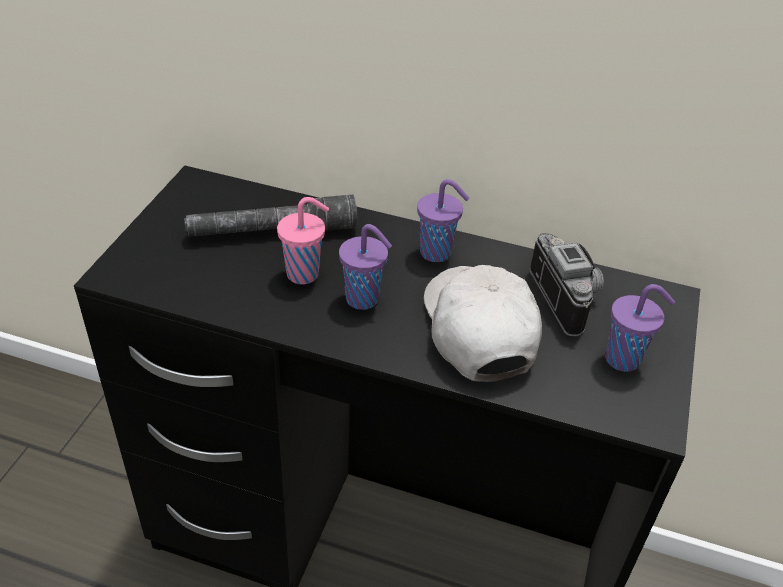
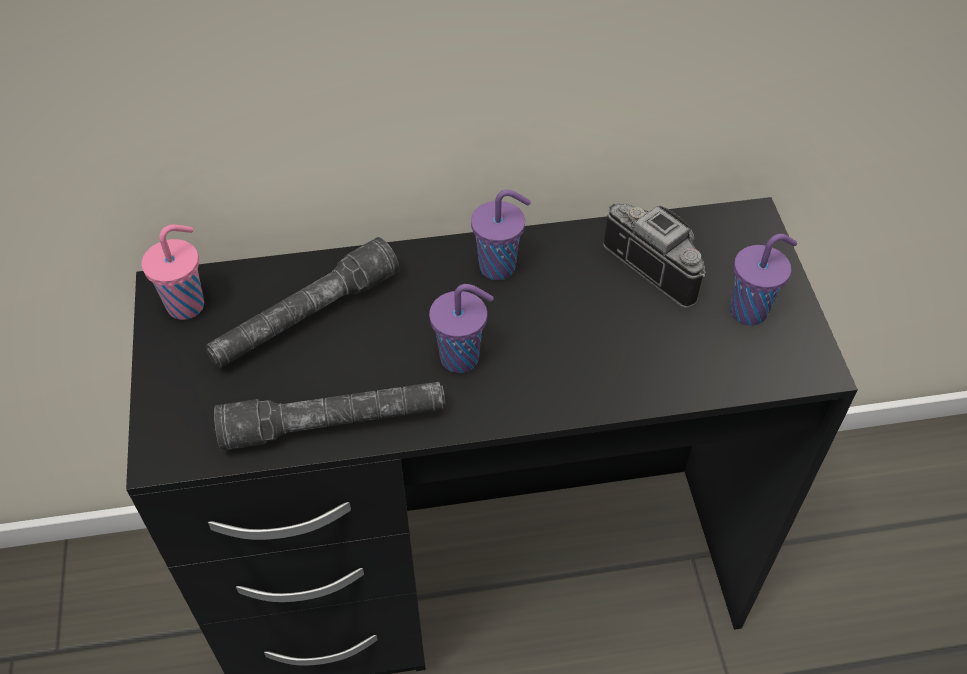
camera: 25 degrees left, 10 degrees up
pink cup [277,197,329,285] -> pink cup moved to [141,224,204,320]
white cap [424,265,542,382] -> none
none -> grey flashlight [214,382,445,451]

